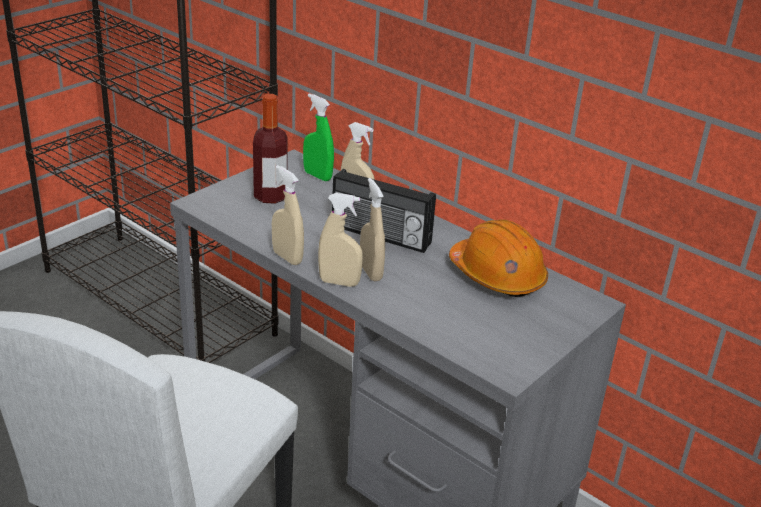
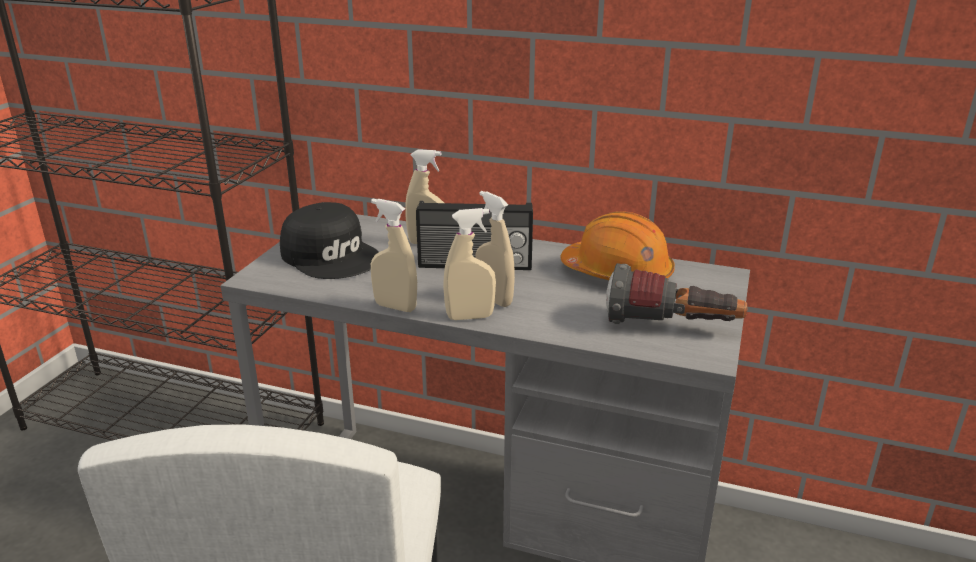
camera: 20 degrees left, 5 degrees down
bottle [253,94,288,204] -> black cap [280,202,379,279]
green spray bottle [303,93,334,181] -> none
none -> flashlight [606,263,747,324]

